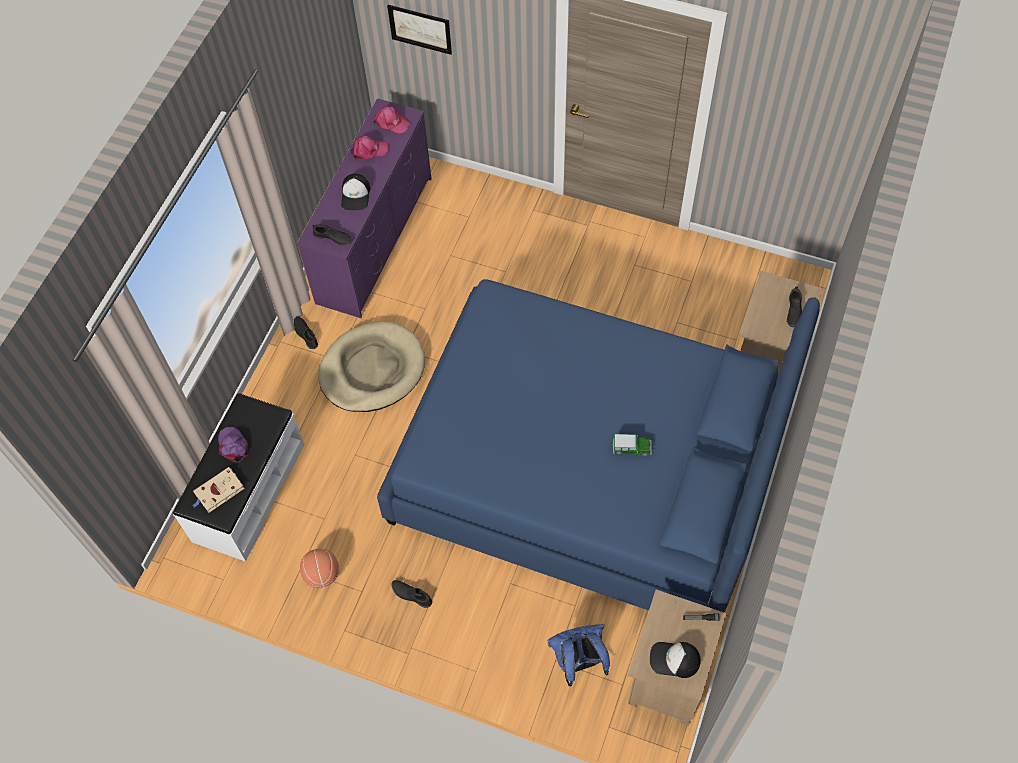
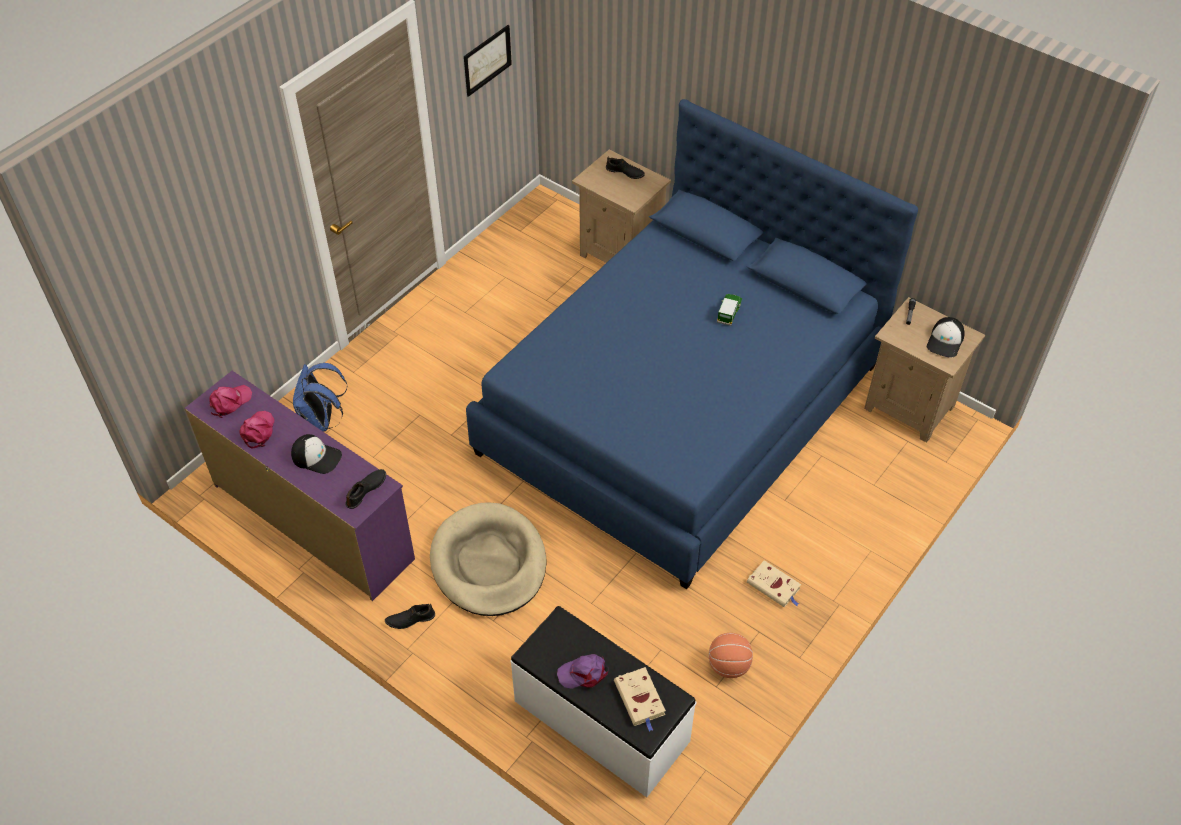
camera: 75 degrees left, 10 degrees down
picture [387,5,452,55] -> picture moved to [464,25,512,97]
black shoe [391,580,432,608] -> beige book [747,560,801,607]
blue backpack [547,624,610,686] -> blue backpack moved to [293,363,347,432]

